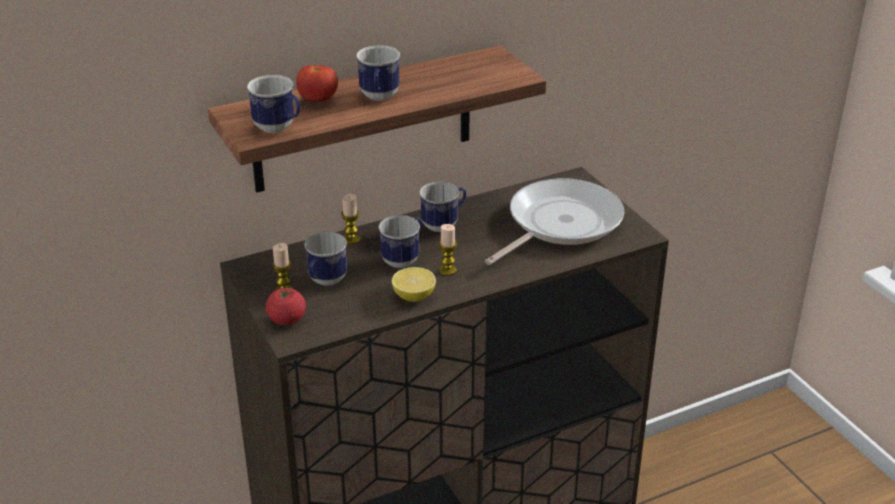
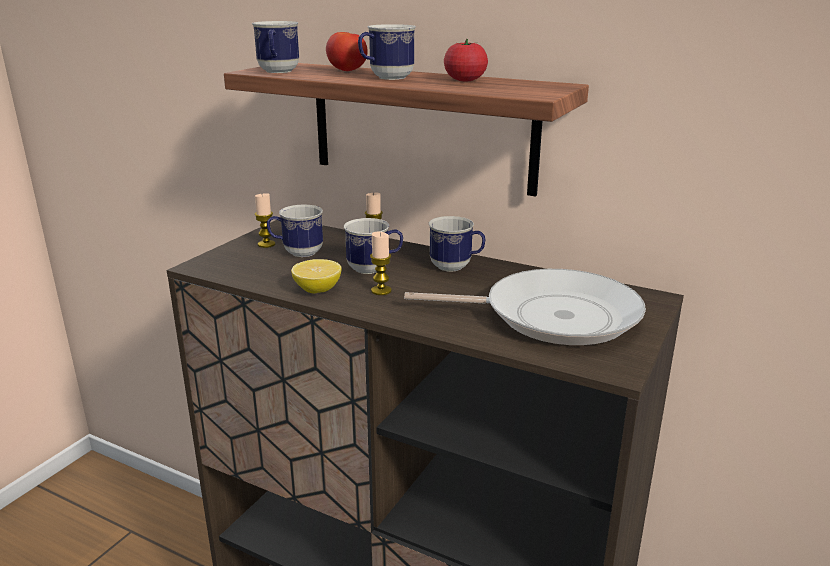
camera: 55 degrees right, 10 degrees down
tomato [266,288,306,325] -> tomato moved to [444,39,488,81]

